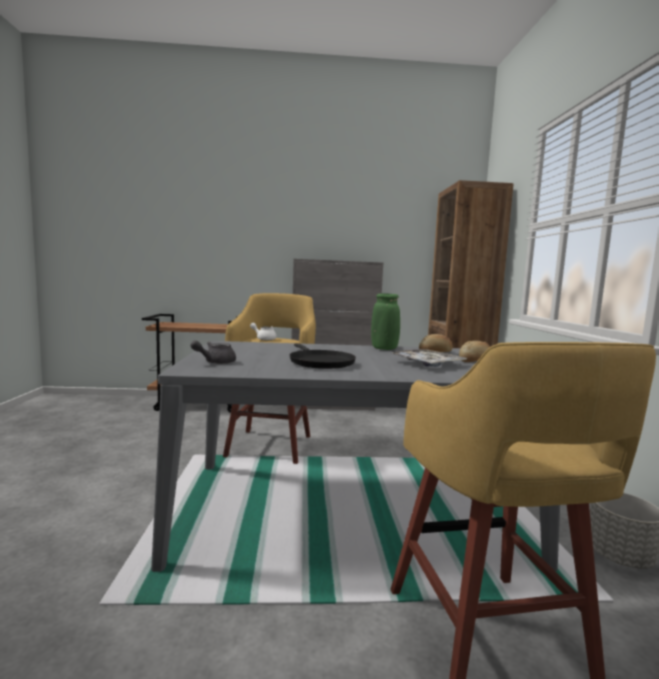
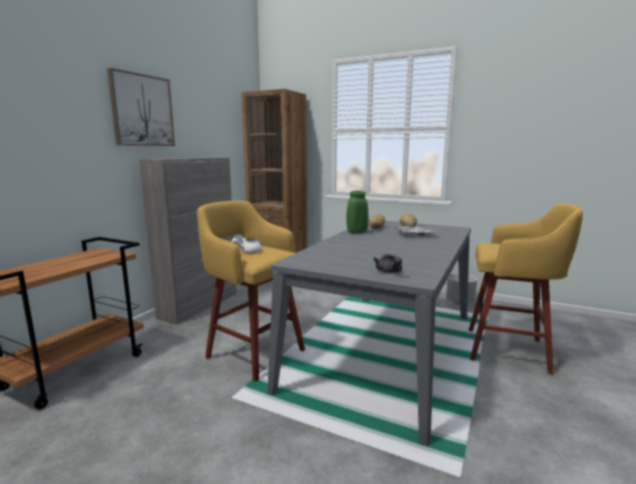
camera: 60 degrees left, 5 degrees up
black frying pan [290,343,356,369] -> none
none -> picture [107,68,175,146]

